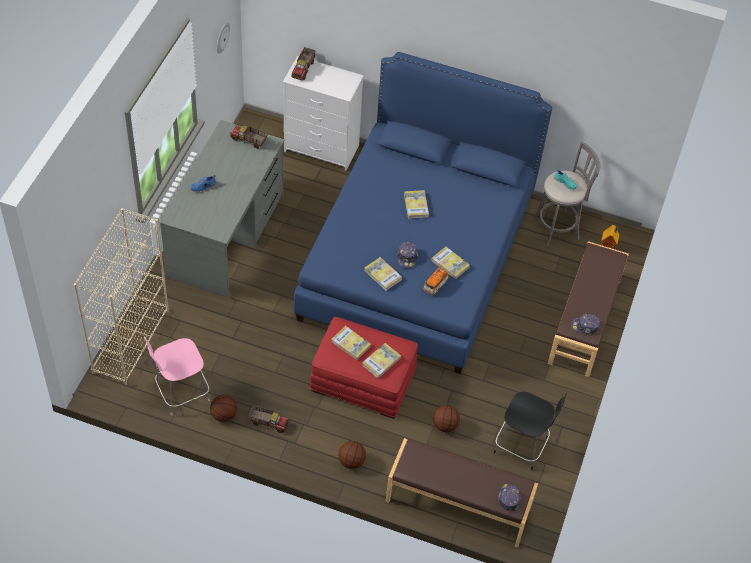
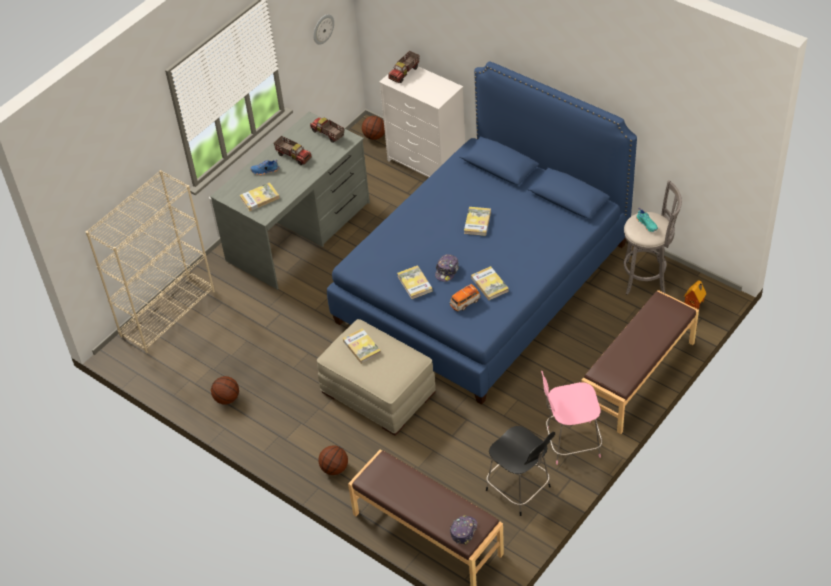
camera: 25 degrees right, 5 degrees down
pink chair [144,337,210,416] -> pink chair moved to [541,371,602,465]
toy truck [249,405,289,433] -> toy truck moved to [273,136,312,165]
red ottoman [310,317,418,419] -> beige ottoman [317,319,436,436]
book [362,343,401,378] -> book moved to [240,182,280,211]
basketball [433,405,460,432] -> basketball moved to [362,116,385,140]
cap [571,314,600,334] -> none

